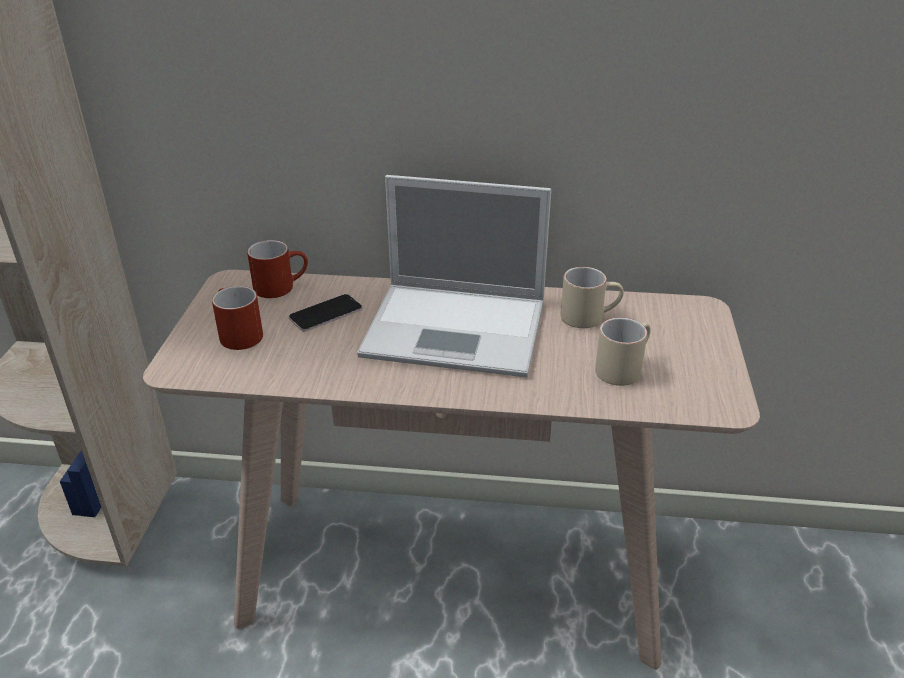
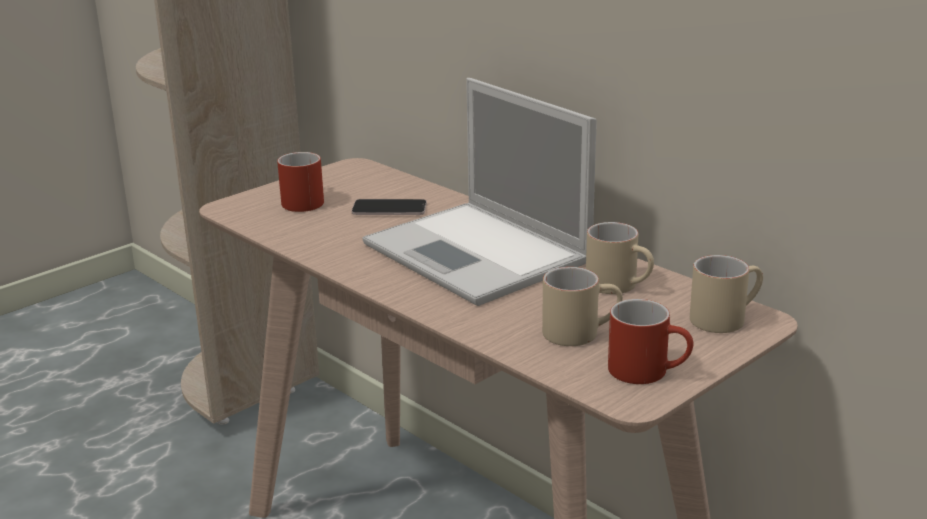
camera: 40 degrees right, 10 degrees down
red mug [247,240,308,298] -> red mug moved to [608,299,693,384]
none -> beige mug [690,255,763,333]

